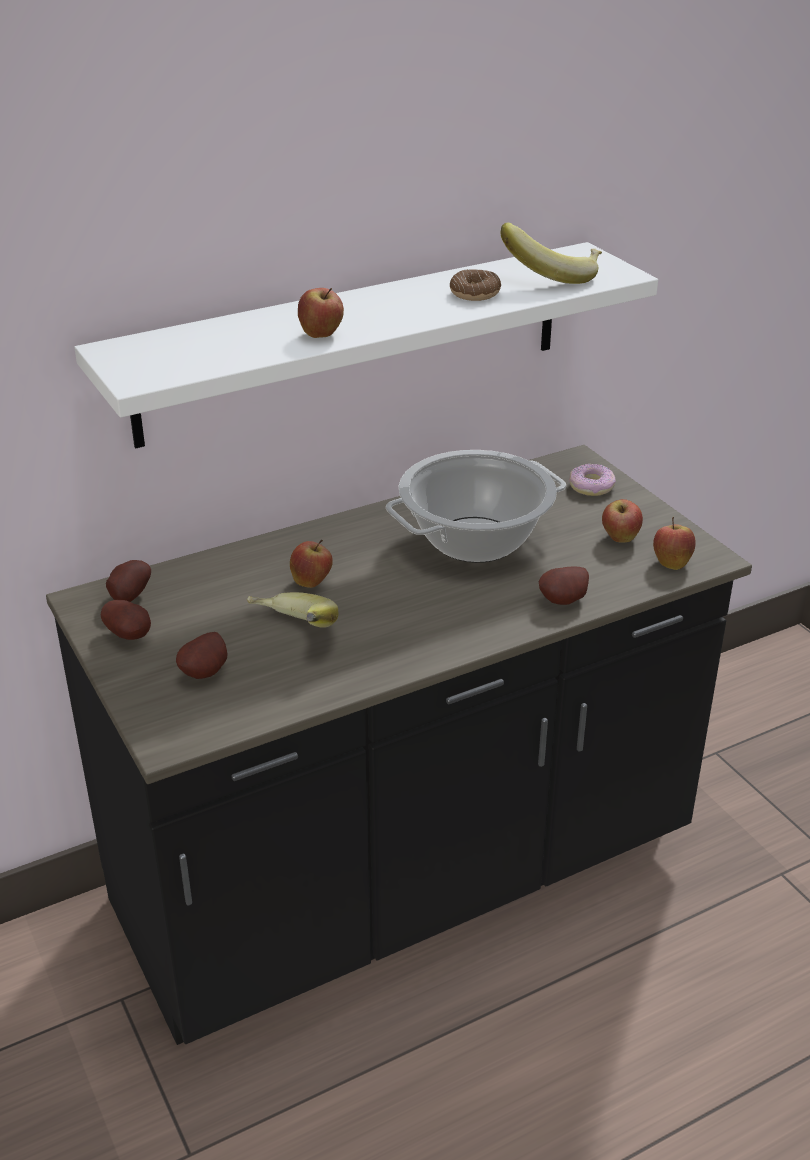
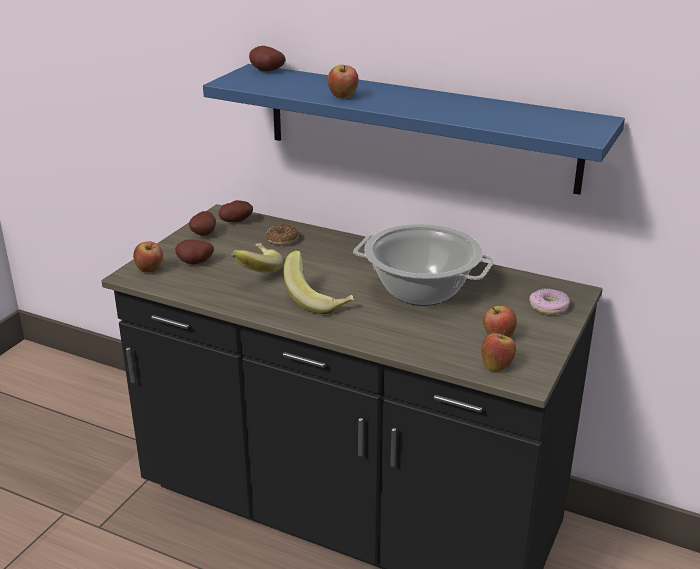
camera: 55 degrees right, 5 degrees down
white shelf [74,242,658,448] -> blue shelf [203,64,625,195]
apple [290,540,333,588] -> apple moved to [133,242,163,272]
donut [450,269,501,301] -> donut moved to [266,224,299,246]
banana [501,222,602,284] -> banana moved to [283,250,354,314]
potato [539,567,589,605] -> potato moved to [249,46,285,71]

